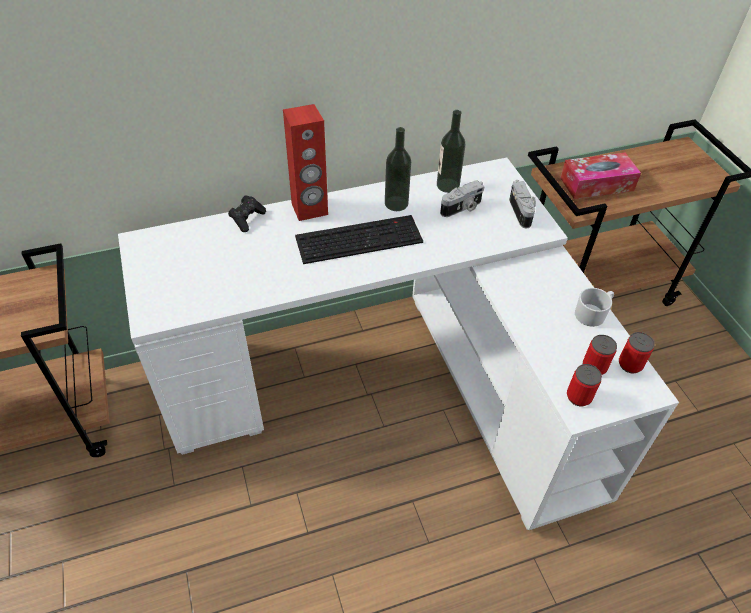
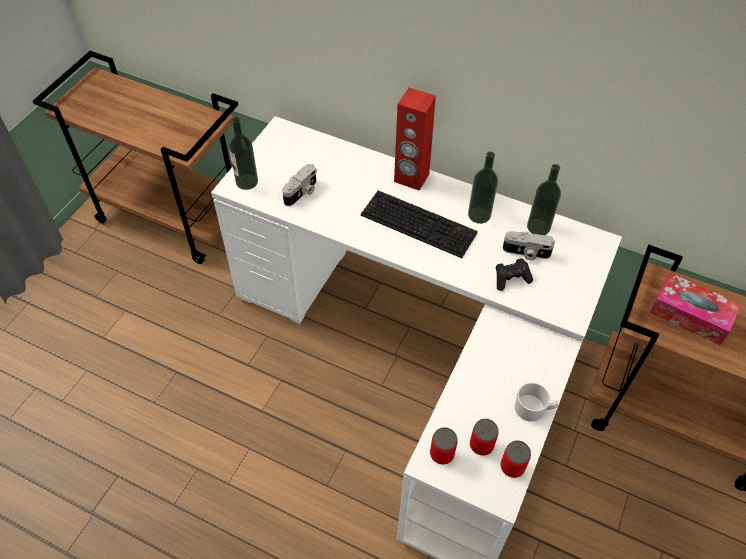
camera: 45 degrees right, 5 degrees up
black game controller [228,195,266,232] -> black game controller moved to [496,258,533,291]
camera [509,180,536,228] -> camera moved to [282,164,317,206]
none -> bottle [229,117,258,190]

